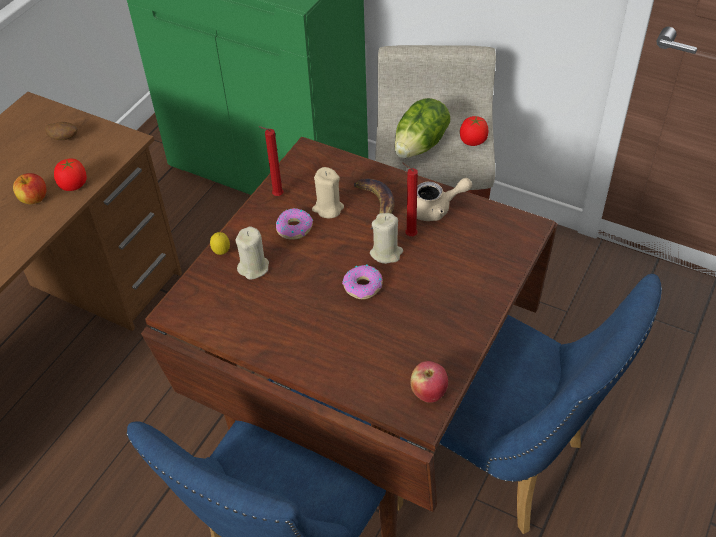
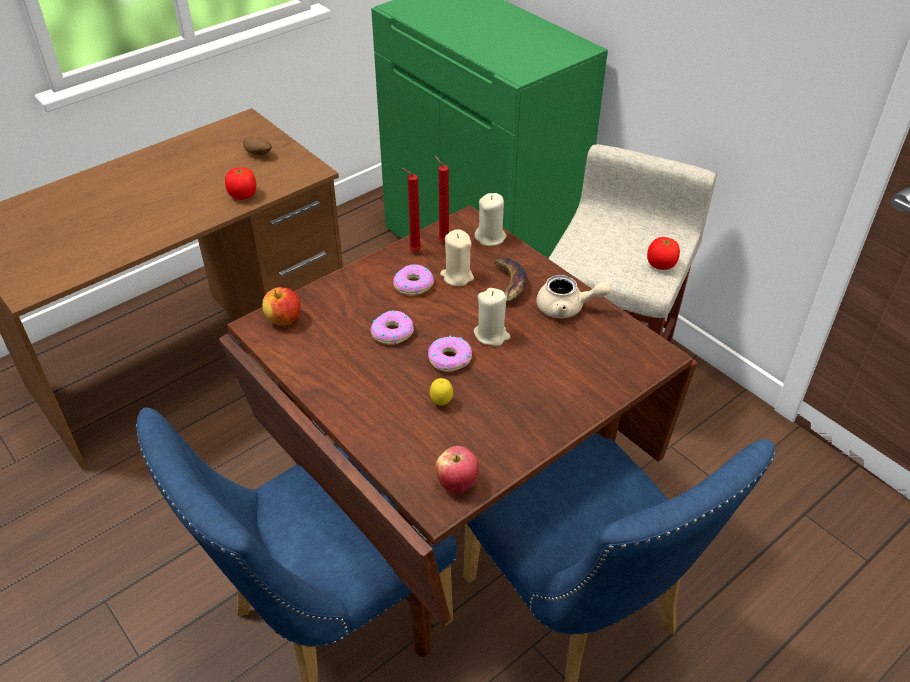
camera: 20 degrees right, 5 degrees down
apple [13,173,46,204] -> apple moved to [262,287,301,325]
lemon [210,232,230,255] -> lemon moved to [430,378,453,405]
beige candle [235,226,269,280] -> beige candle moved to [475,193,506,246]
lettuce [395,98,450,158] -> none
red candle [402,162,418,236] -> red candle moved to [434,155,449,242]
none -> donut [371,311,414,345]

